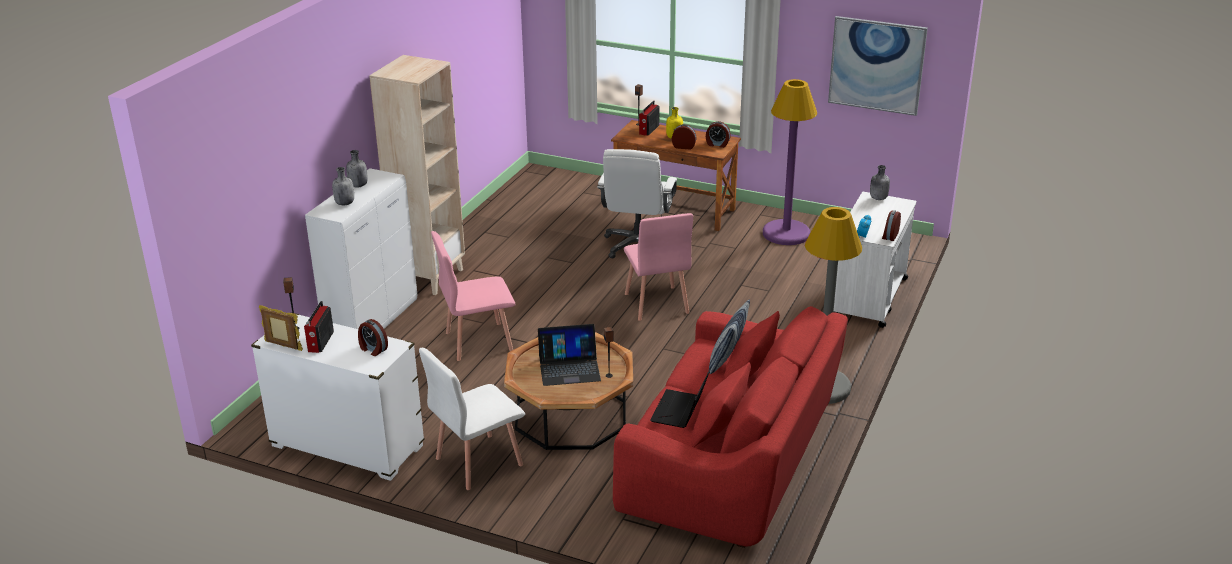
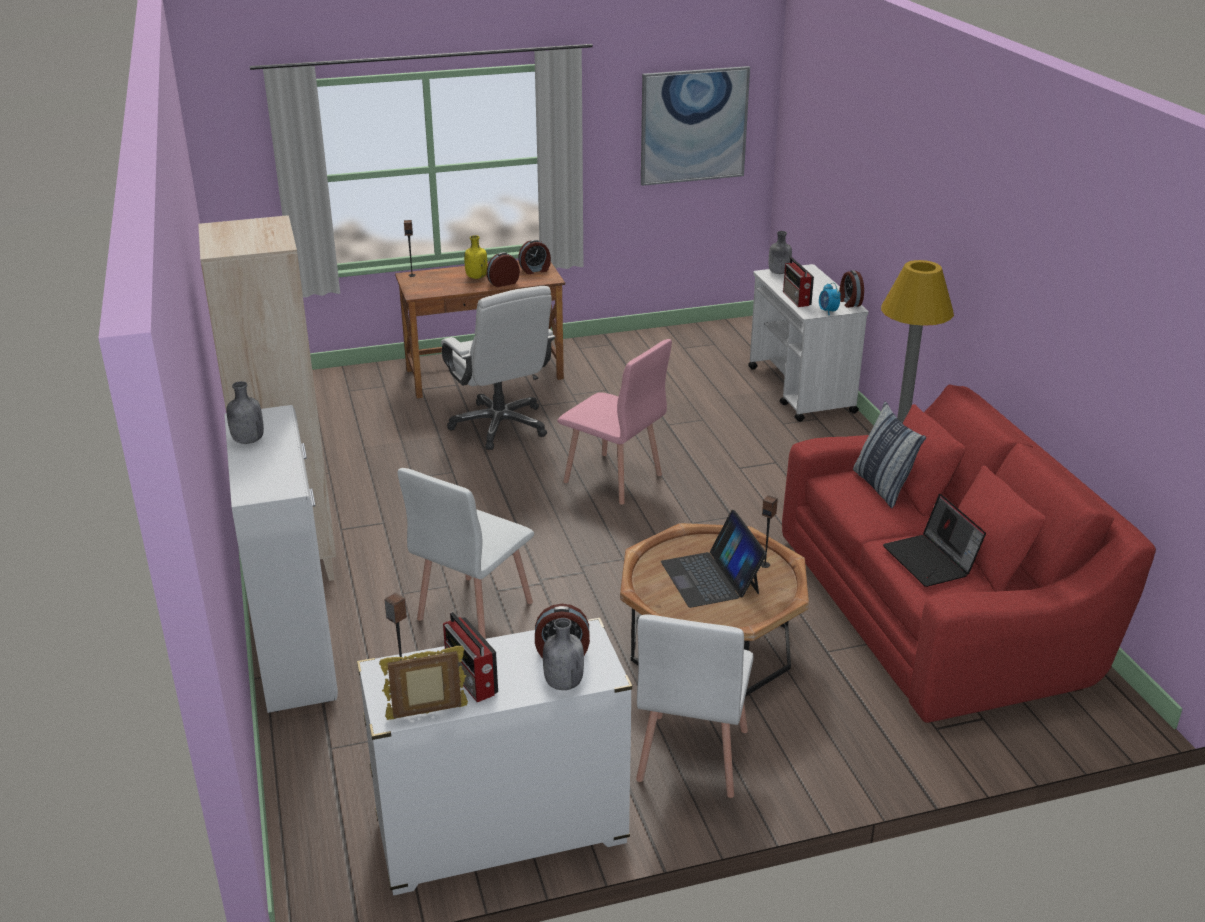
camera: 40 degrees left, 0 degrees up
grey bottle [332,167,354,205] -> grey bottle moved to [543,618,584,690]
pink chair [431,231,516,361] -> white chair [398,468,534,639]
laptop [538,324,601,386] -> laptop turned 120 degrees clockwise [661,510,767,608]
radio [639,101,660,136] -> radio moved to [783,257,814,307]
purple floor lamp [763,79,817,245] -> none

